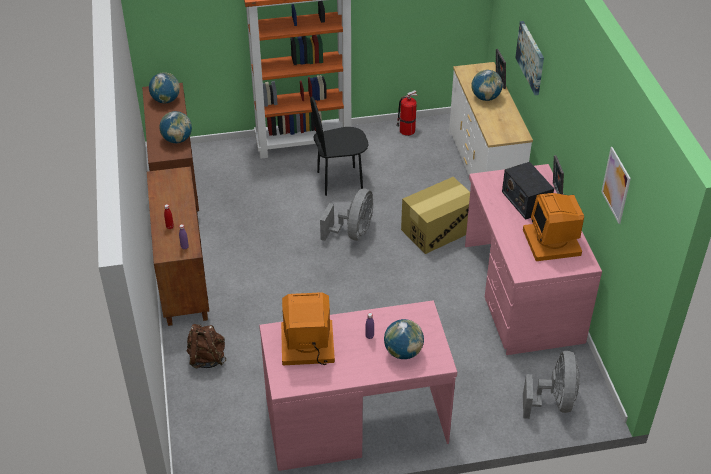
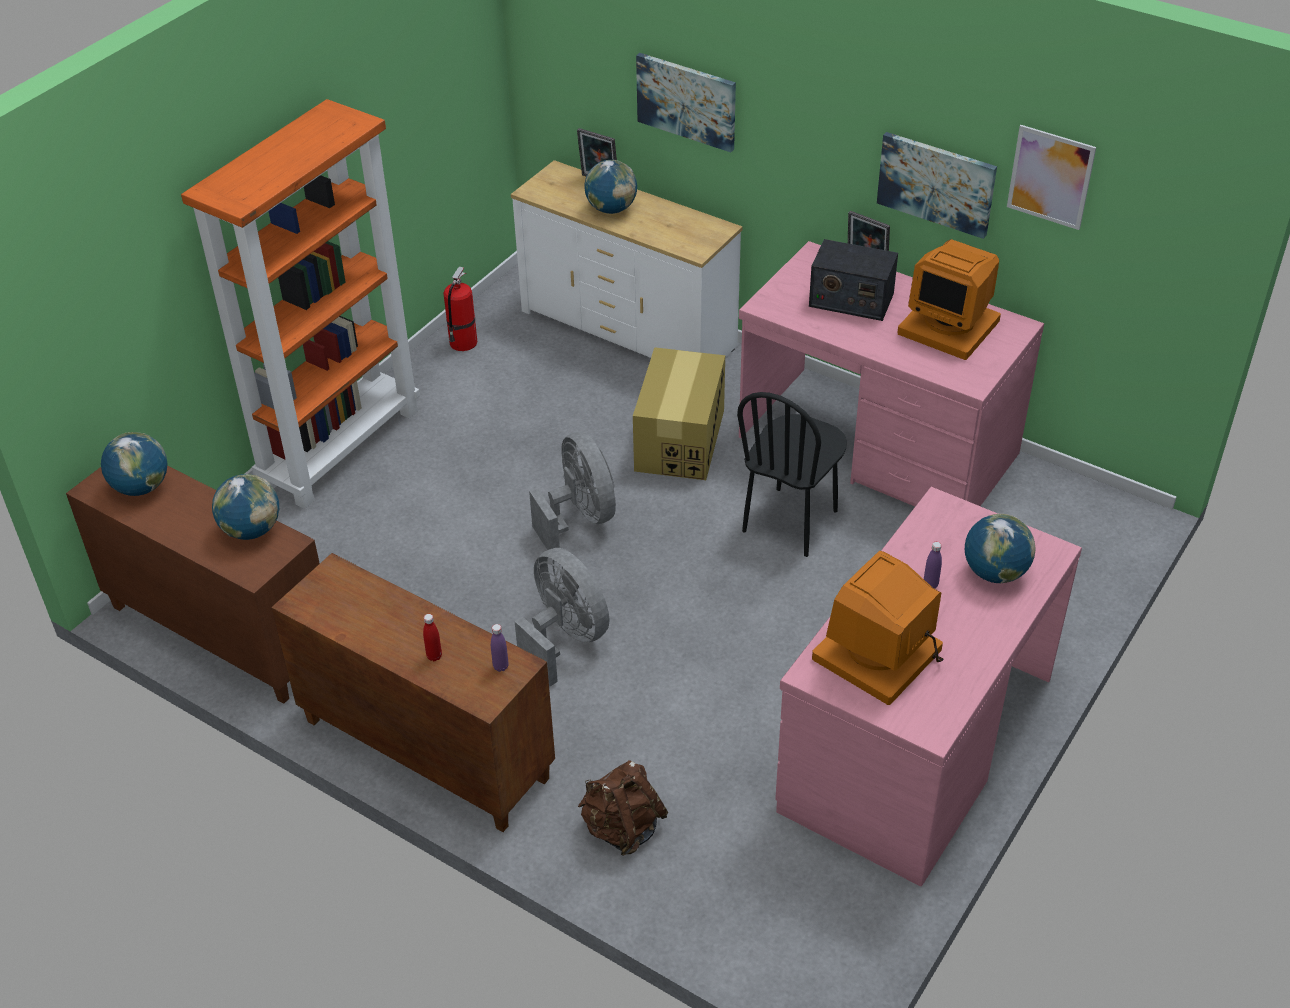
camera: 45 degrees left, 0 degrees up
black chair [310,96,369,196] -> black chair moved to [737,392,847,557]
grey fan [523,351,580,419] -> grey fan moved to [515,548,609,687]
none -> picture [877,132,997,239]

